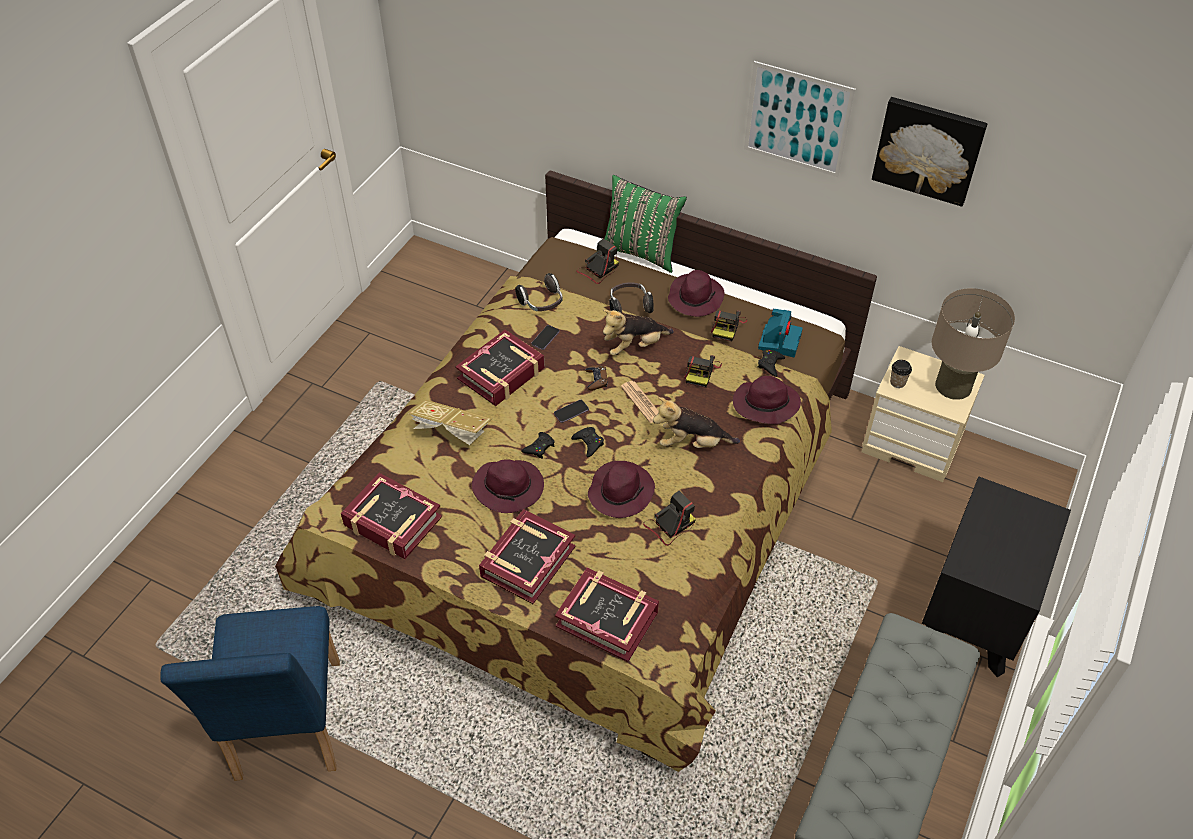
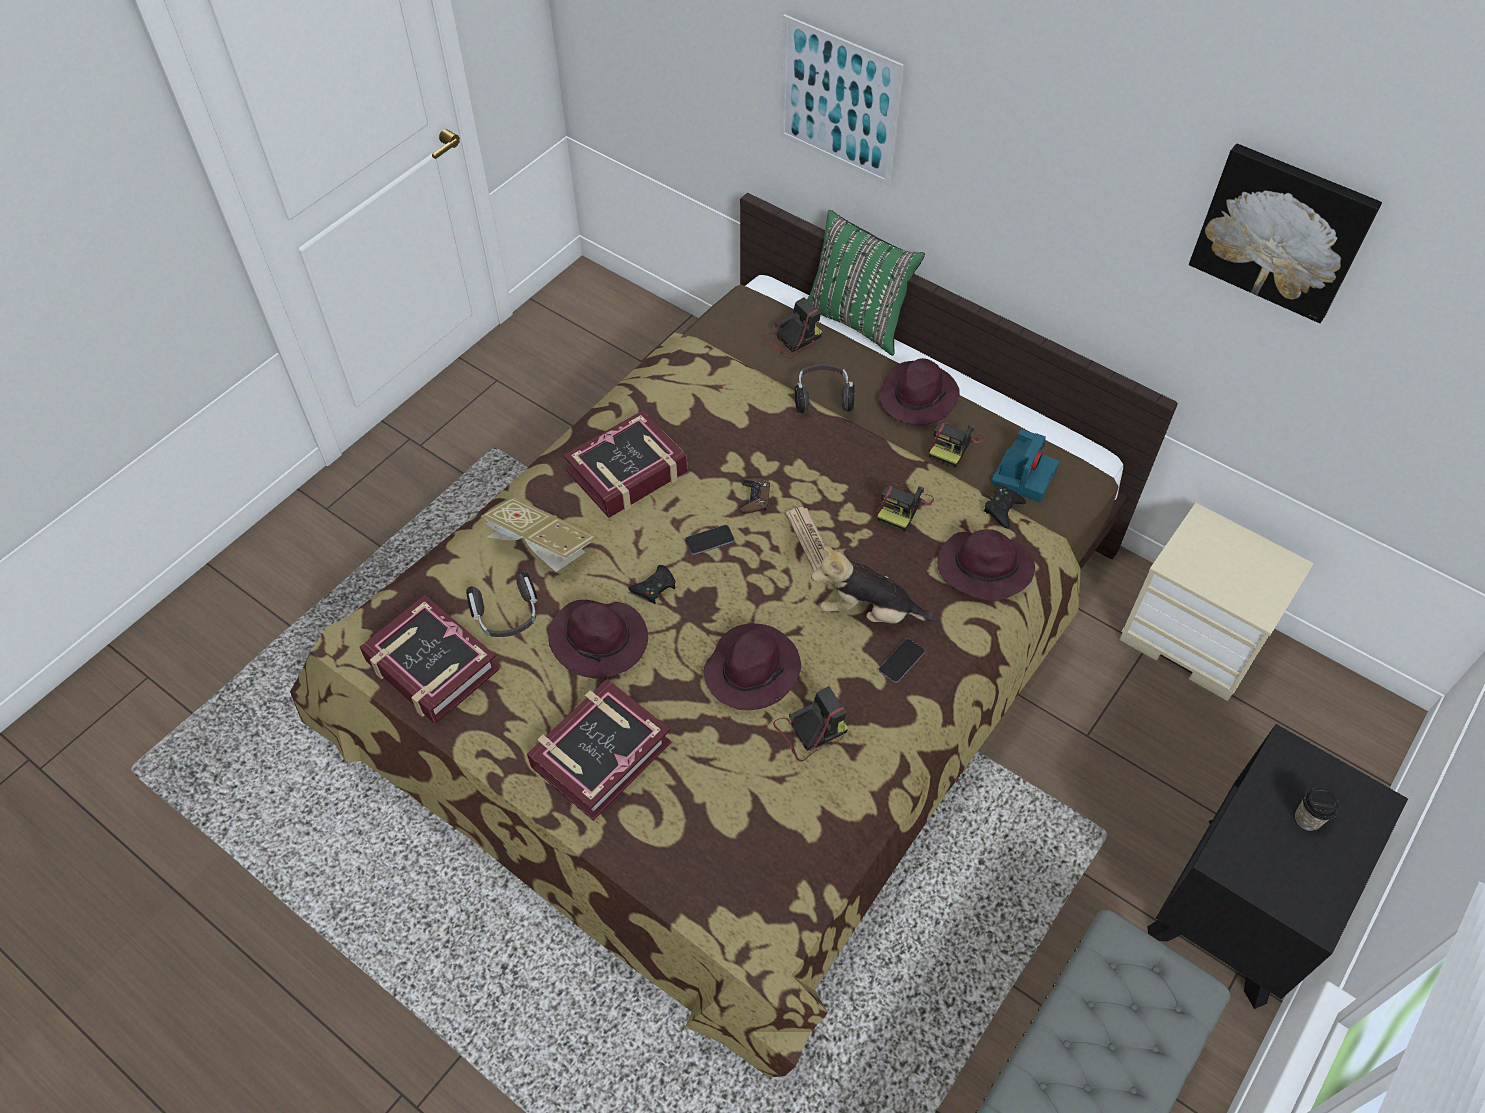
camera: 10 degrees right, 5 degrees up
blue chair [160,606,340,781] -> none
headphones [515,273,563,311] -> headphones moved to [466,571,537,637]
phone [531,325,559,350] -> phone moved to [879,639,925,683]
book [555,568,659,662] -> none
black game controller [571,427,604,457] -> none
plush toy [603,310,674,356] -> none
picture [744,61,856,177] -> picture moved to [780,14,904,186]
cup [890,360,912,388] -> cup moved to [1295,788,1339,831]
beige table lamp [932,288,1015,400] -> none

